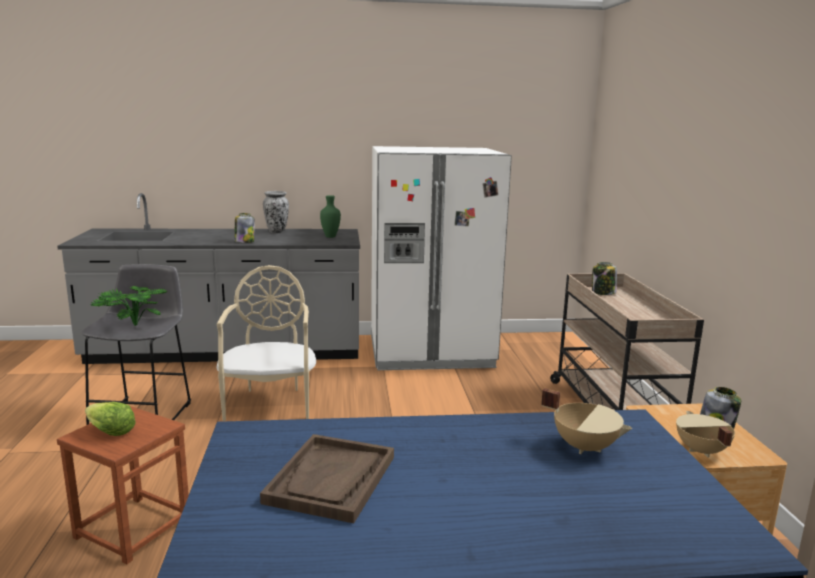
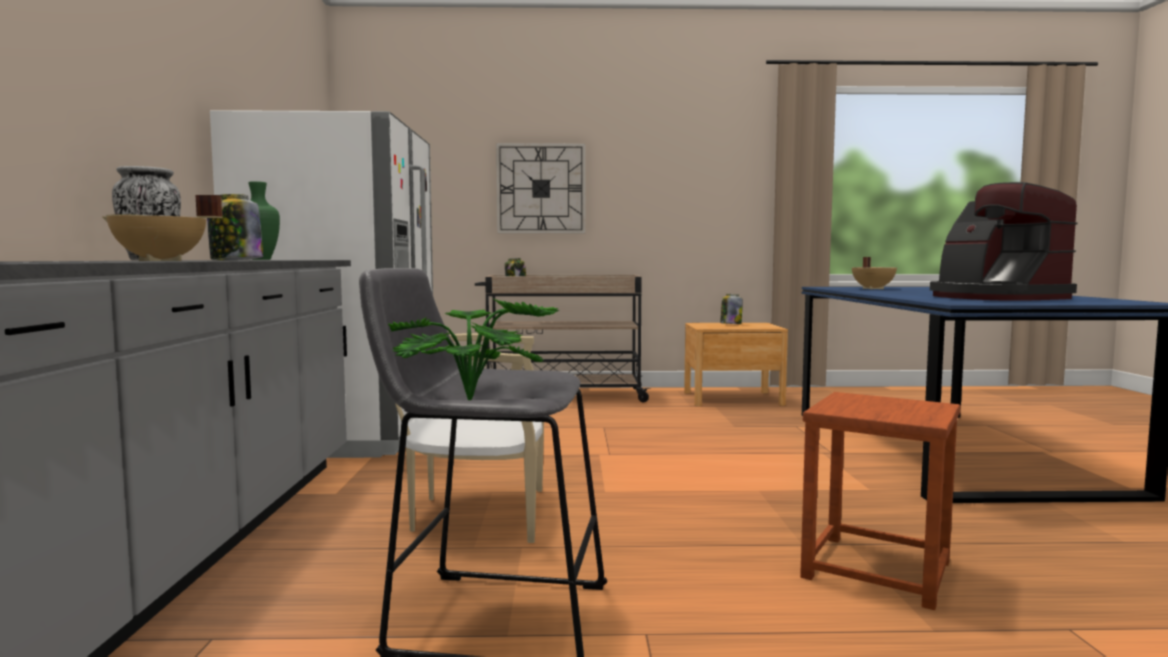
camera: 85 degrees left, 10 degrees down
lettuce [85,402,136,436] -> none
brown tray [260,434,394,523] -> coffee machine [930,182,1078,301]
beige cooking pot [676,411,735,457] -> beige cooking pot moved to [102,195,222,261]
none -> wall clock [496,143,586,234]

